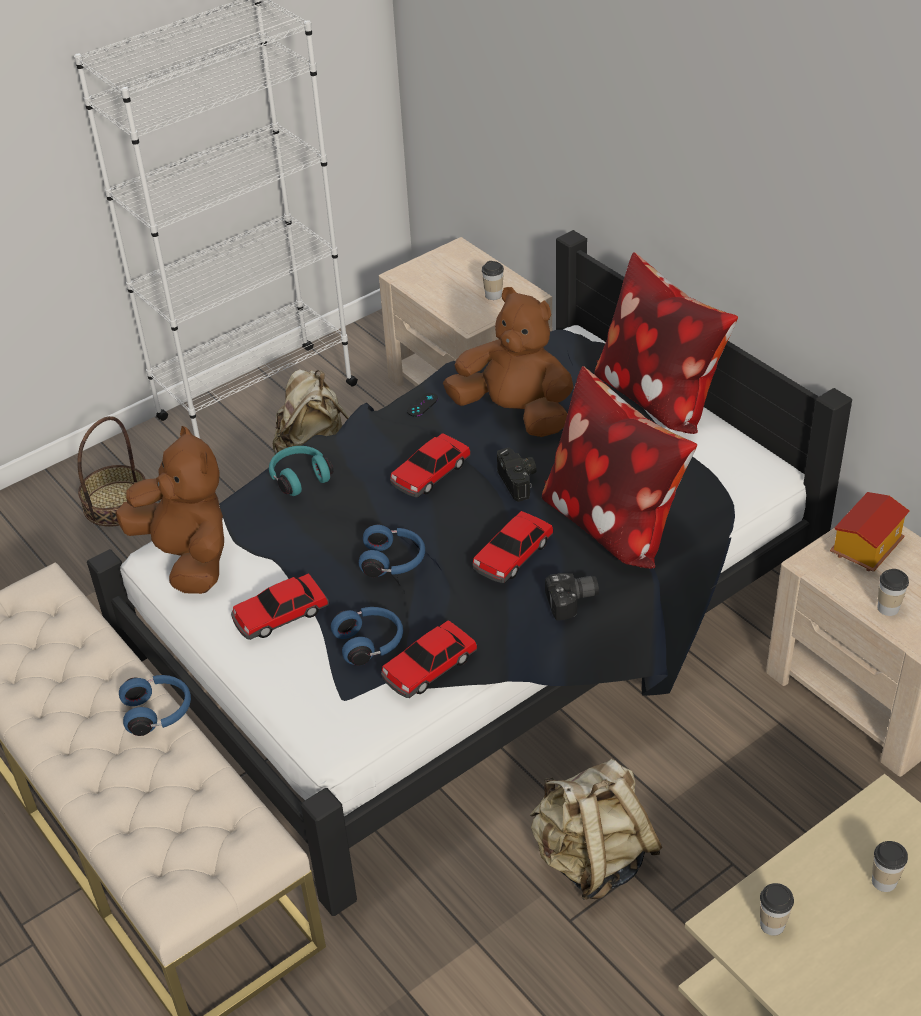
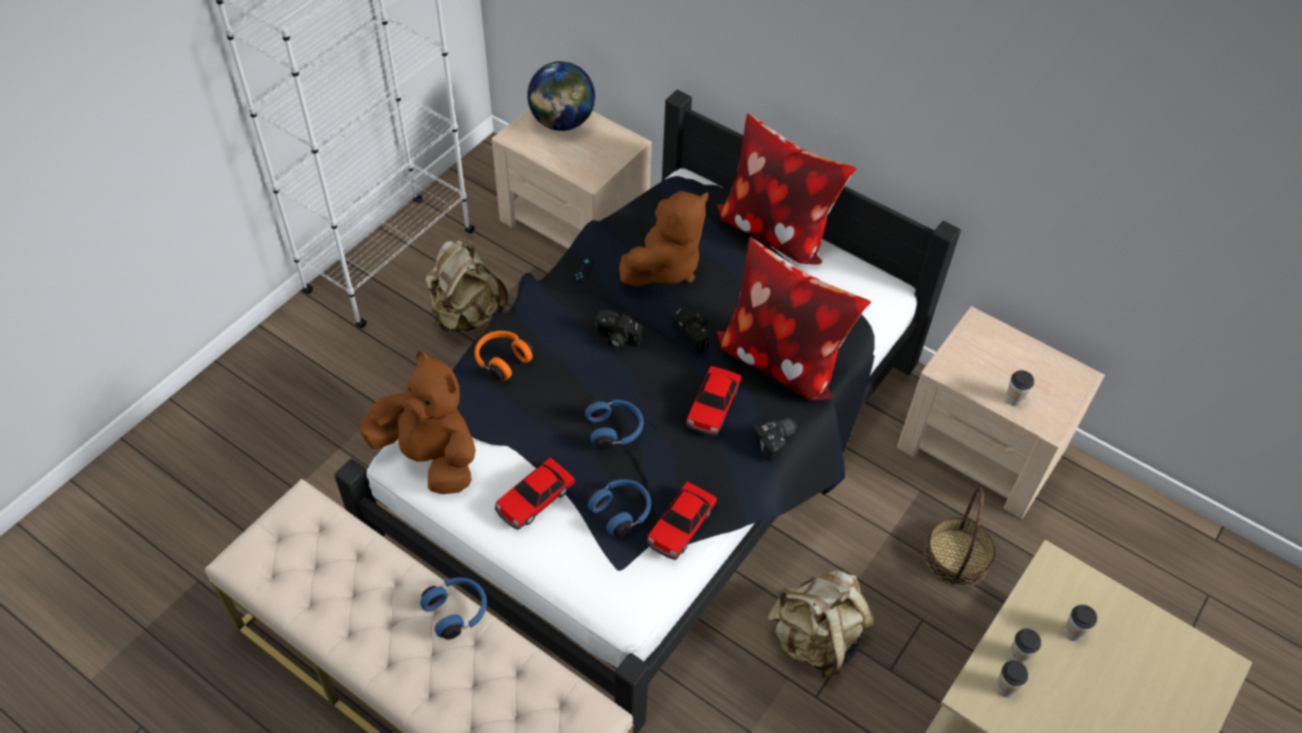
camera: 20 degrees left, 10 degrees up
basket [78,416,145,527] -> basket moved to [924,487,996,587]
turquoise headphones [269,446,333,496] -> orange headphones [475,331,533,380]
toy car [390,433,471,497] -> camera [595,310,643,350]
brown plush toy [443,287,573,437] -> brown plush toy turned 120 degrees clockwise [619,191,708,287]
cup [482,261,504,300] -> cup moved to [1009,629,1041,664]
toy house [830,492,910,572] -> none
none -> globe [527,61,595,131]

